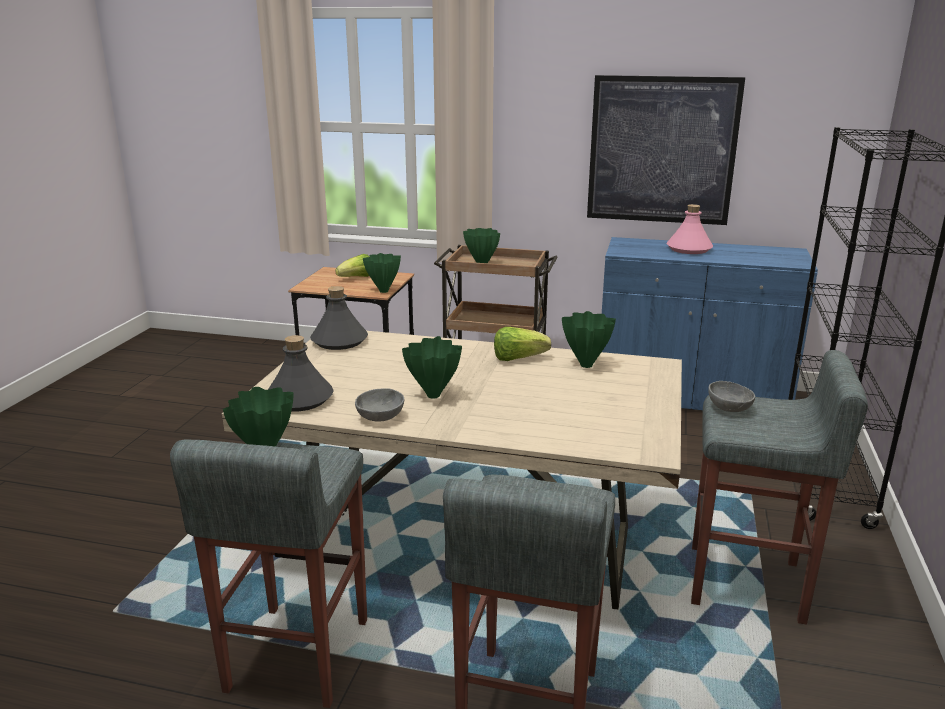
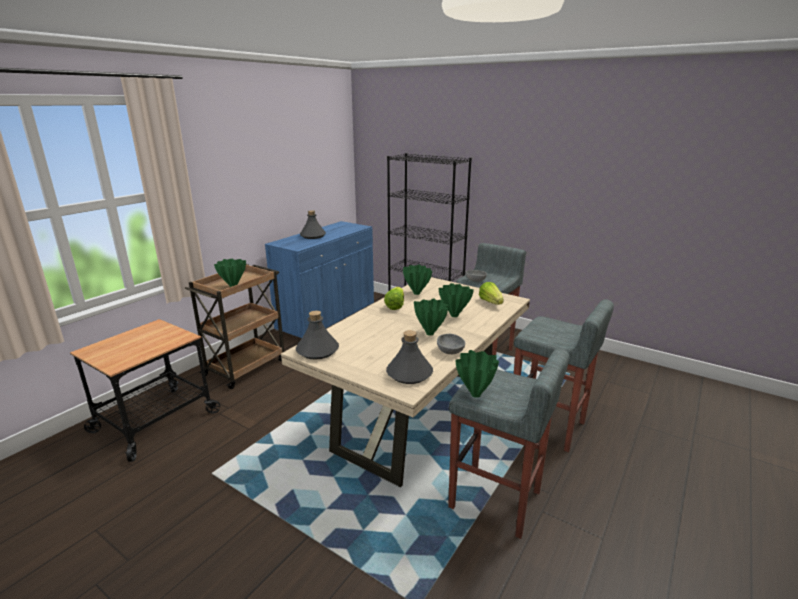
camera: 70 degrees left, 0 degrees up
lettuce [335,254,370,277] -> lettuce moved to [479,282,504,305]
green vase [363,253,401,293] -> green vase moved to [439,283,474,317]
picture [587,75,745,225] -> none
pink bottle [667,204,713,254] -> grey bottle [300,210,326,239]

